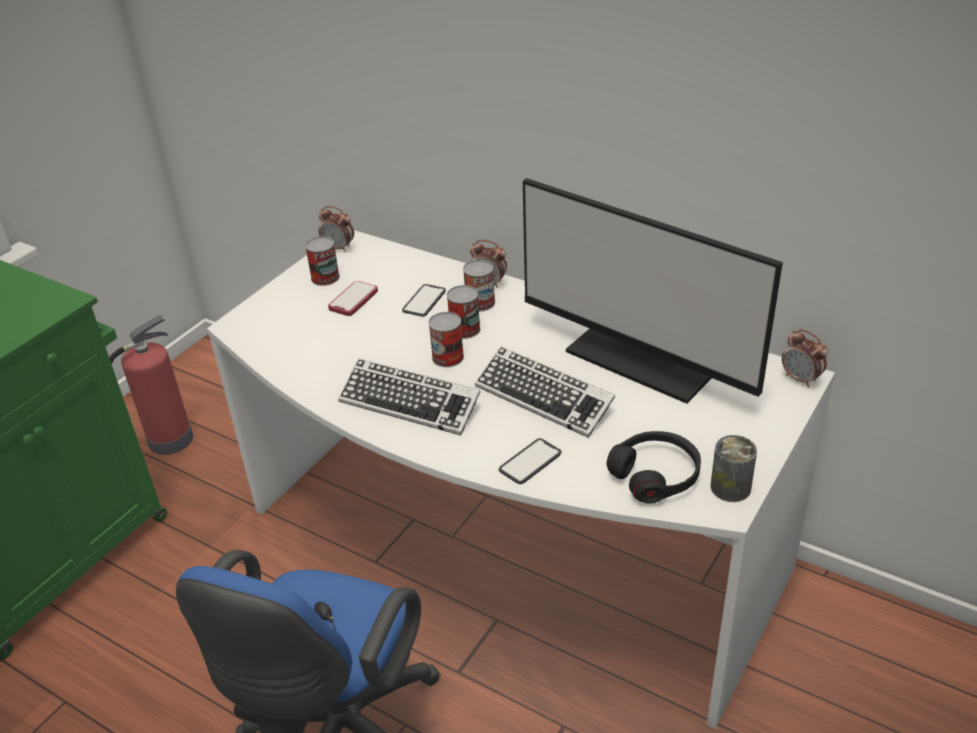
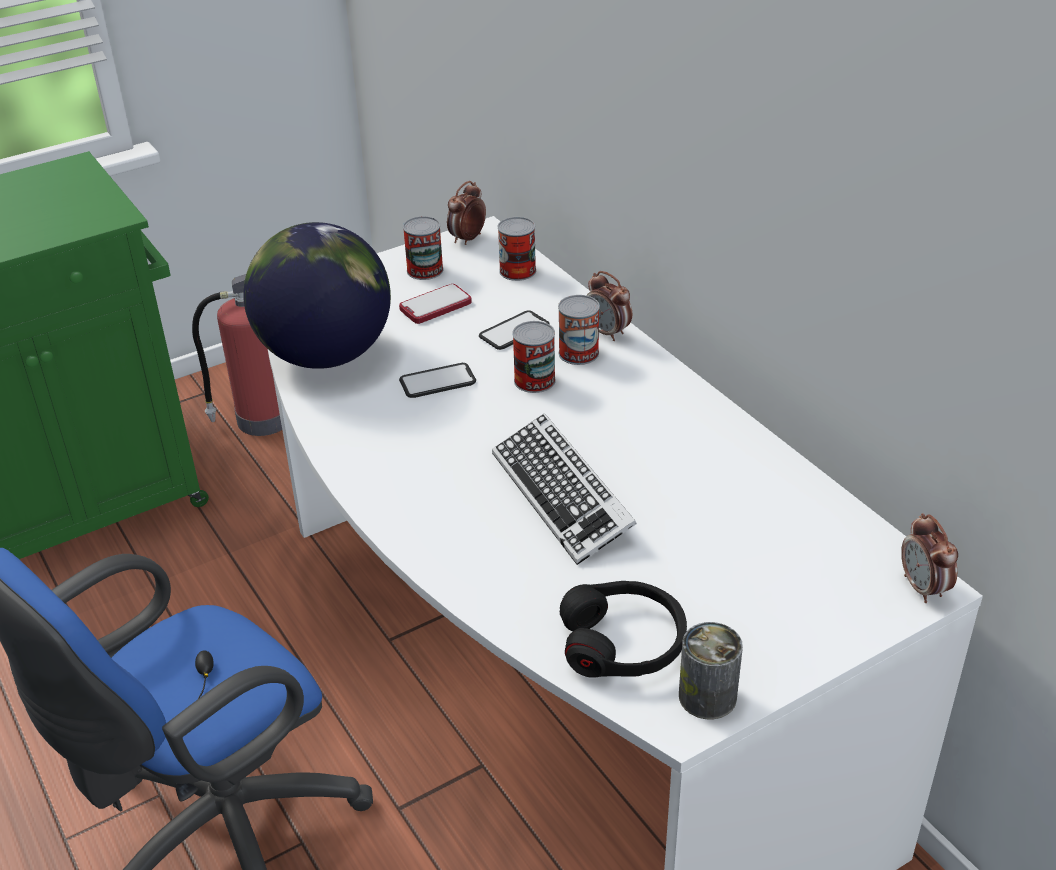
camera: 25 degrees right, 0 degrees up
alarm clock [318,206,354,252] -> alarm clock turned 75 degrees clockwise [447,181,486,245]
keyboard [338,359,480,435] -> none
can [428,312,464,367] -> can moved to [498,217,536,281]
phone [499,438,561,484] -> phone moved to [399,363,476,398]
monitor [523,178,783,404] -> none
none -> globe [243,222,391,369]

